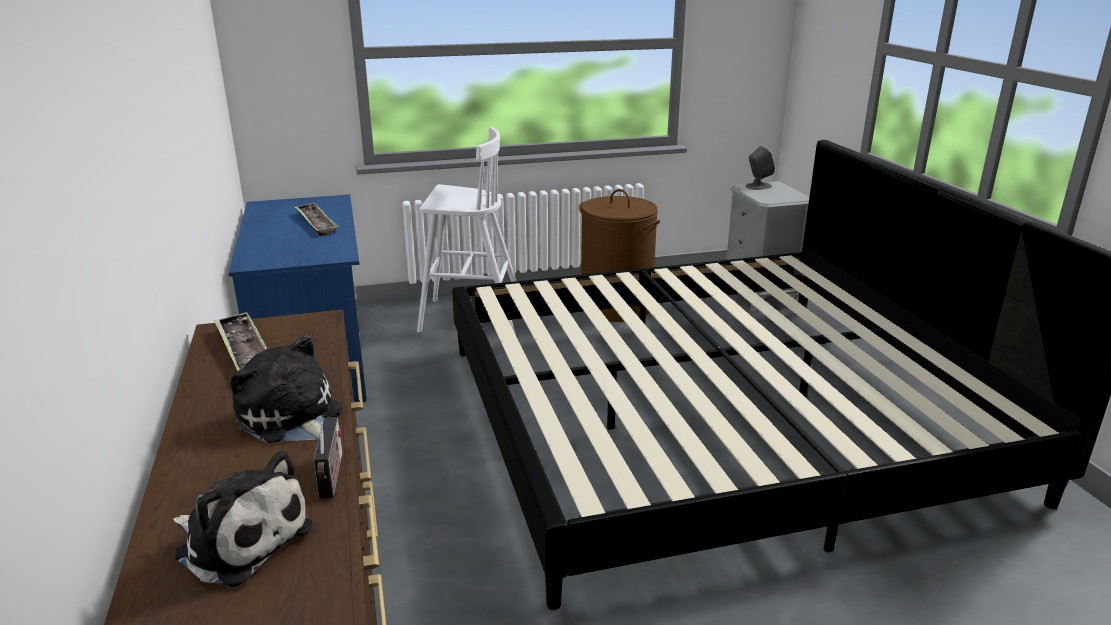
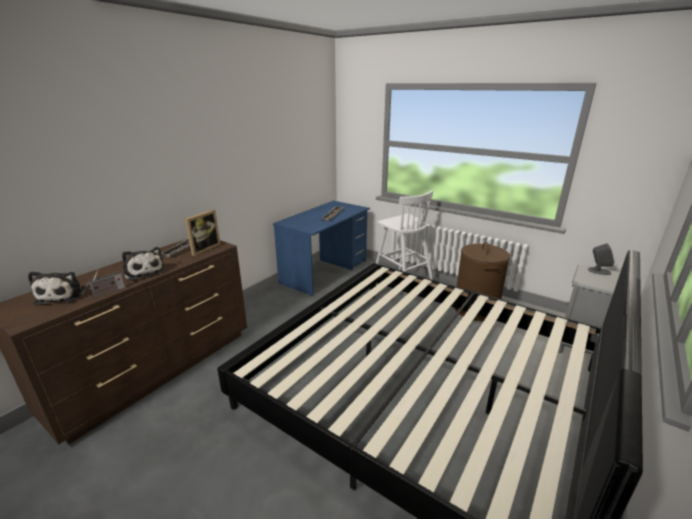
camera: 50 degrees right, 0 degrees up
plush toy [231,335,342,443] -> plush toy turned 135 degrees clockwise [122,247,165,281]
none -> picture frame [185,210,220,256]

